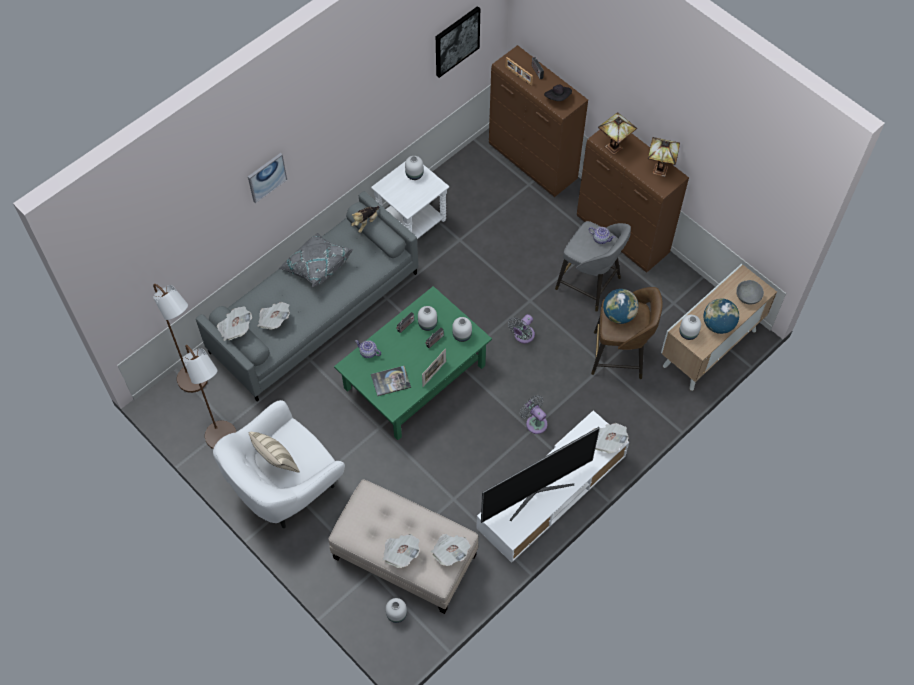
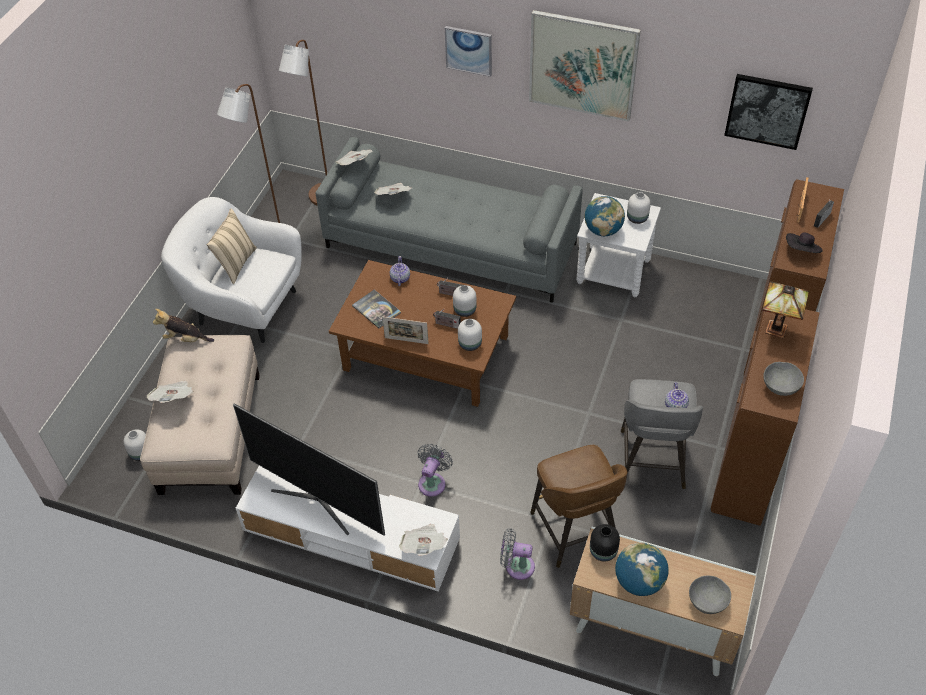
camera: 65 degrees right, 10 degrees down
grey pillow [279,233,353,287] -> none
green coffee table [334,286,492,440] -> brown coffee table [329,260,516,407]
plush toy [351,206,379,233] -> plush toy moved to [153,309,214,342]
newspaper [431,533,471,566] -> none
grey fan [508,314,535,344] -> grey fan moved to [500,528,535,580]
globe [603,289,639,324] -> globe moved to [585,196,625,236]
table lamp [648,137,680,177] -> grey bowl [763,362,804,396]
white vase [679,315,701,340] -> black vase [590,524,620,562]
none -> picture [529,10,641,122]

